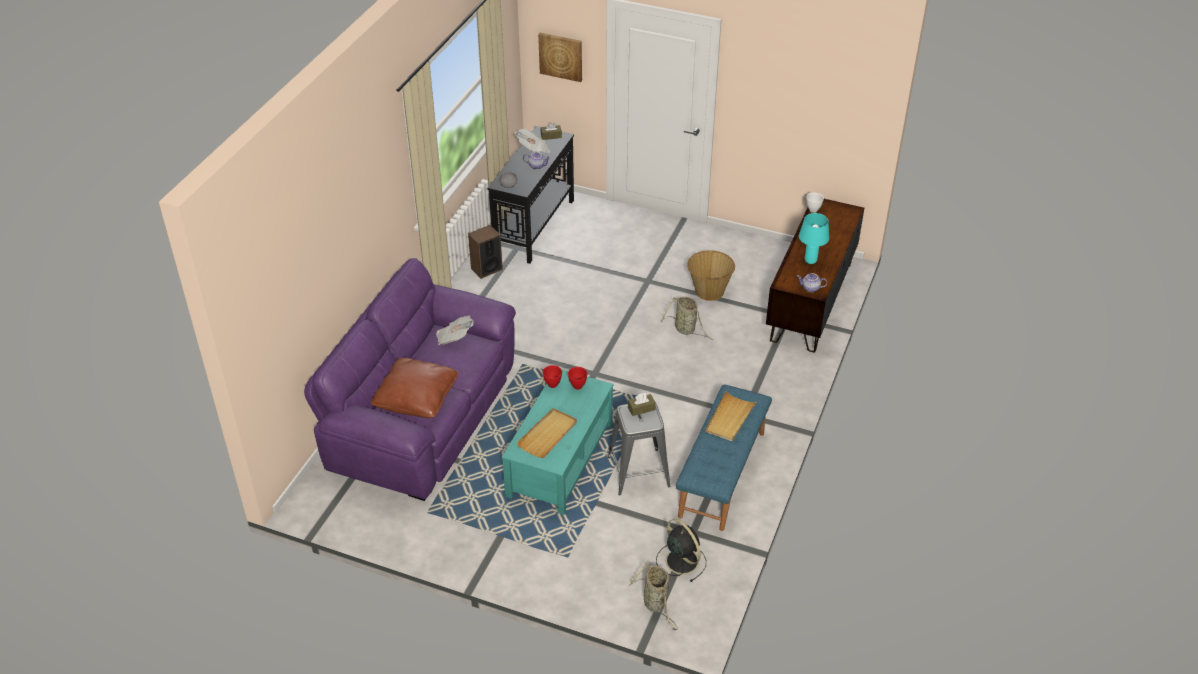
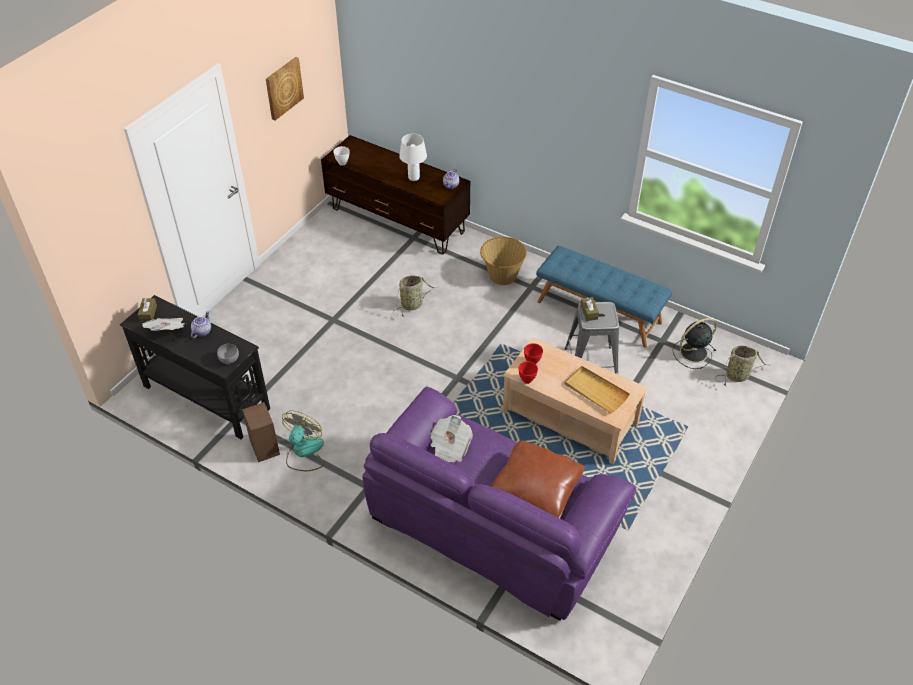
camera: 80 degrees left, 5 degrees up
turquoise coffee table [502,370,613,515] -> beige coffee table [503,337,648,464]
picture [538,33,582,82] -> picture moved to [266,57,304,121]
basket [687,250,735,301] -> basket moved to [480,237,527,285]
beige tray [705,391,757,442] -> none
turquoise table lamp [799,213,829,264] -> white table lamp [399,134,427,181]
none -> fan [282,410,324,471]

